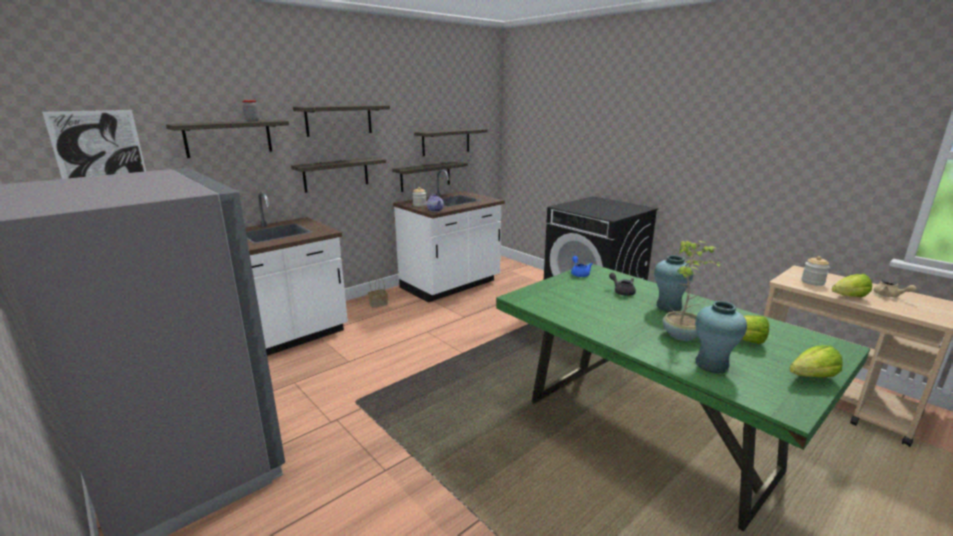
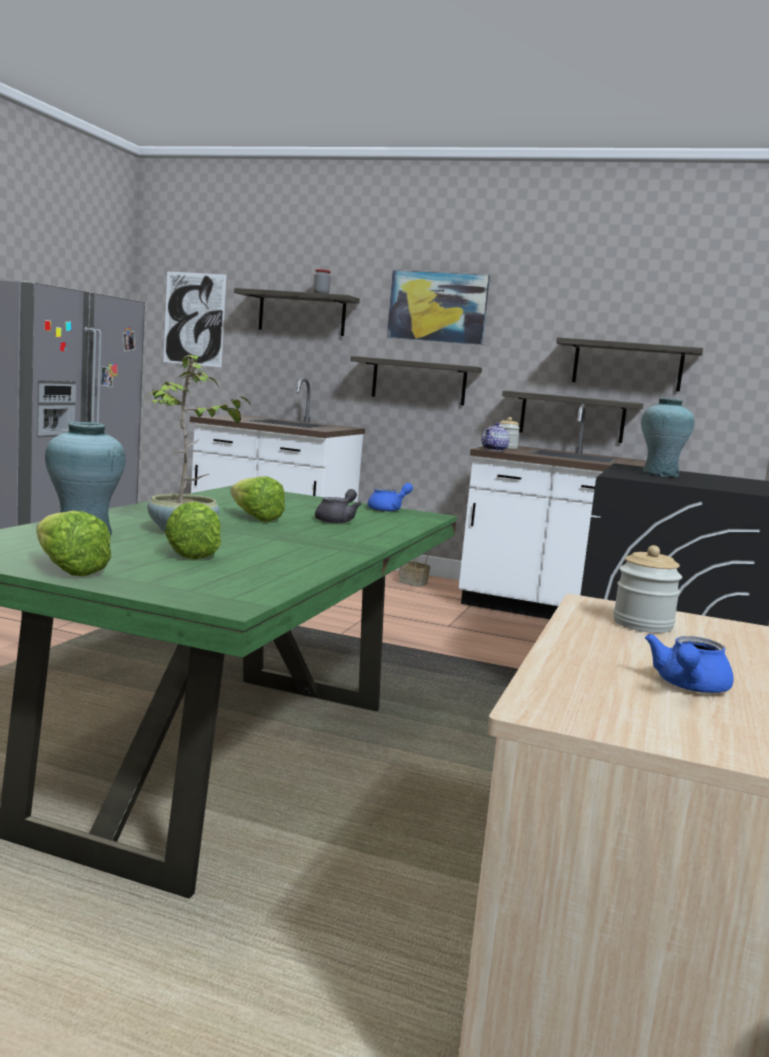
camera: 60 degrees right, 10 degrees down
shelf [293,105,390,137] -> picture [387,270,490,345]
turquoise vase [654,255,693,312] -> turquoise vase moved to [641,398,695,477]
lettuce [832,274,872,297] -> lettuce moved to [230,476,285,522]
beige teapot [874,281,917,297] -> blue teapot [645,634,734,693]

